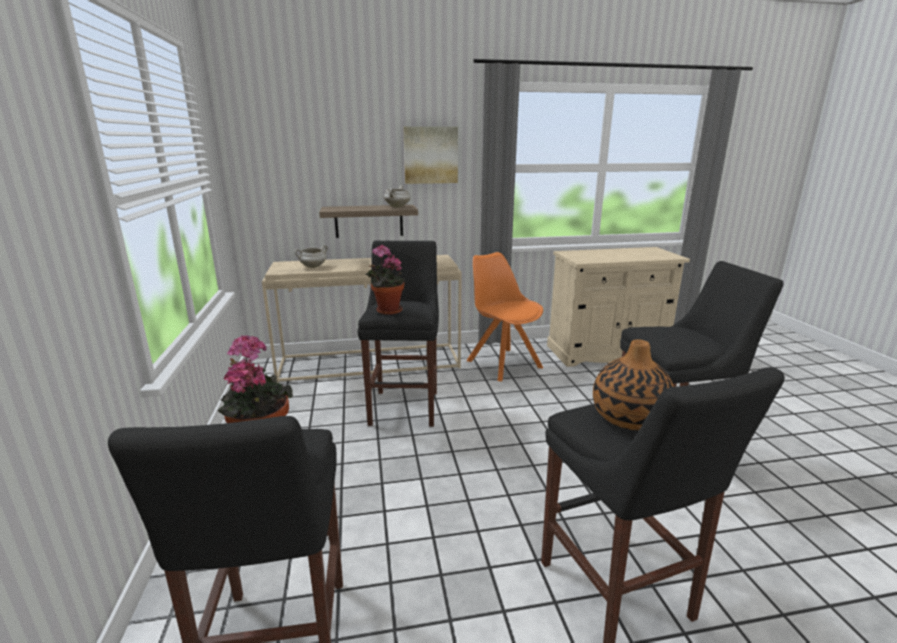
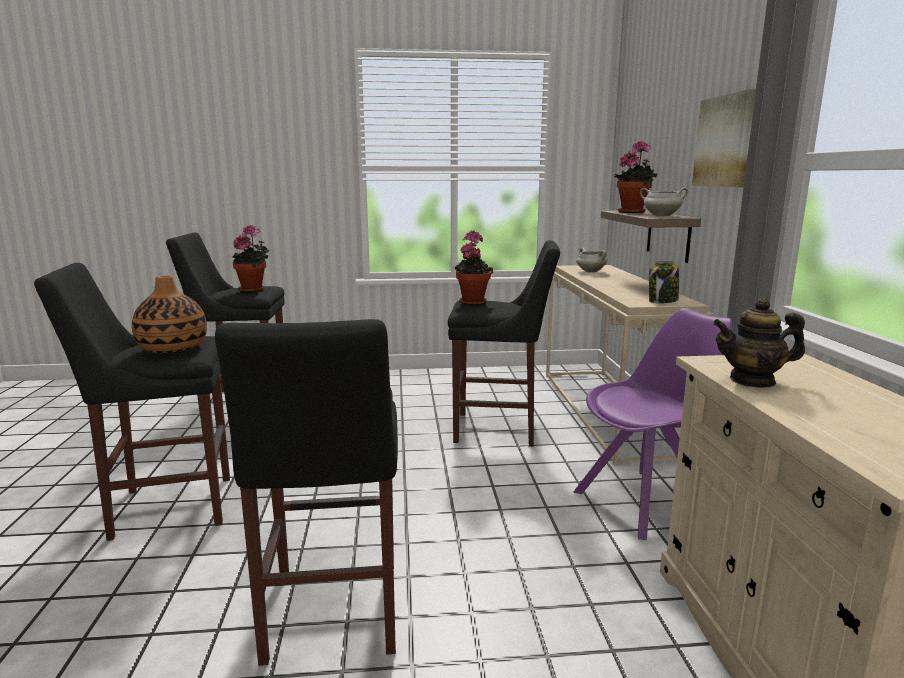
camera: 95 degrees right, 5 degrees down
orange chair [467,252,543,382] -> purple chair [573,308,732,540]
none -> potted plant [614,141,657,213]
none -> jar [649,261,679,303]
none -> teapot [713,298,805,388]

